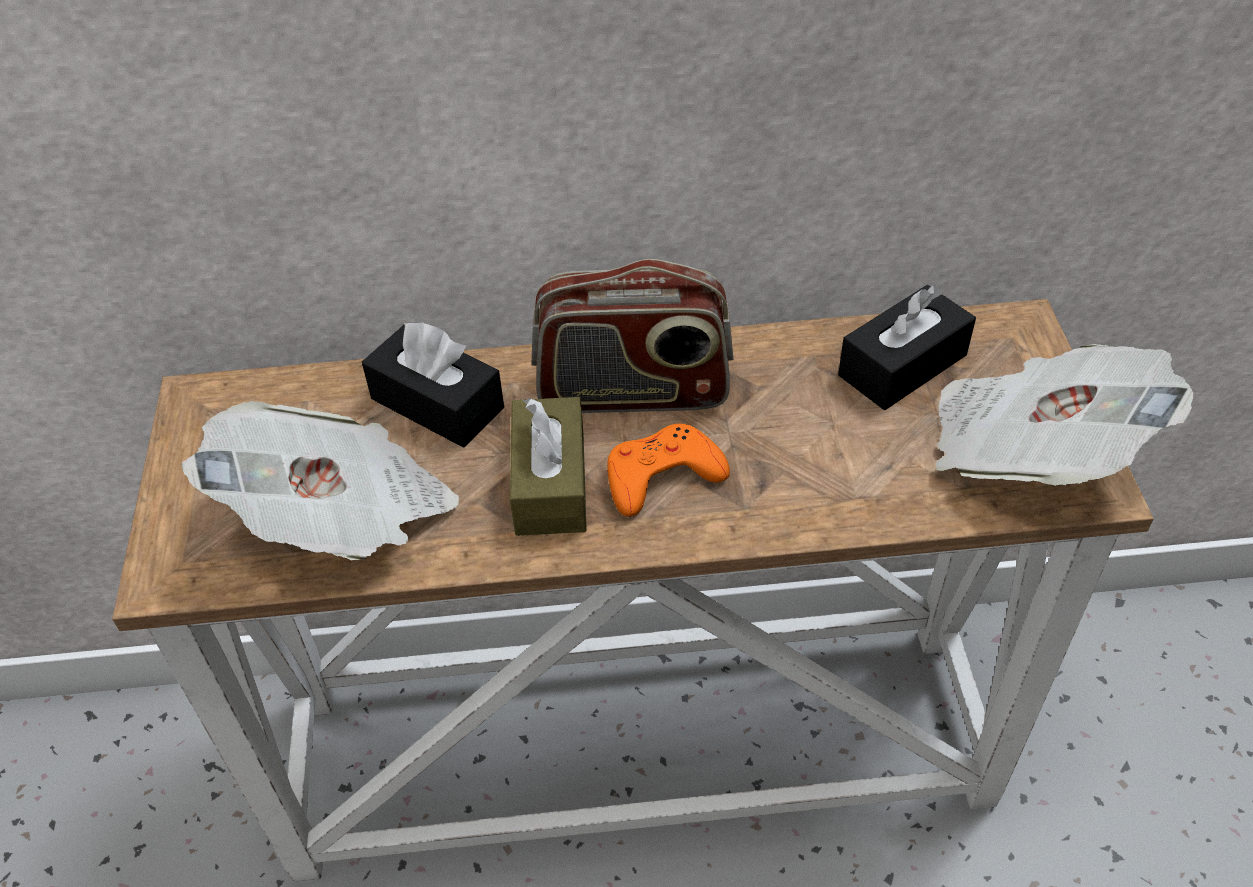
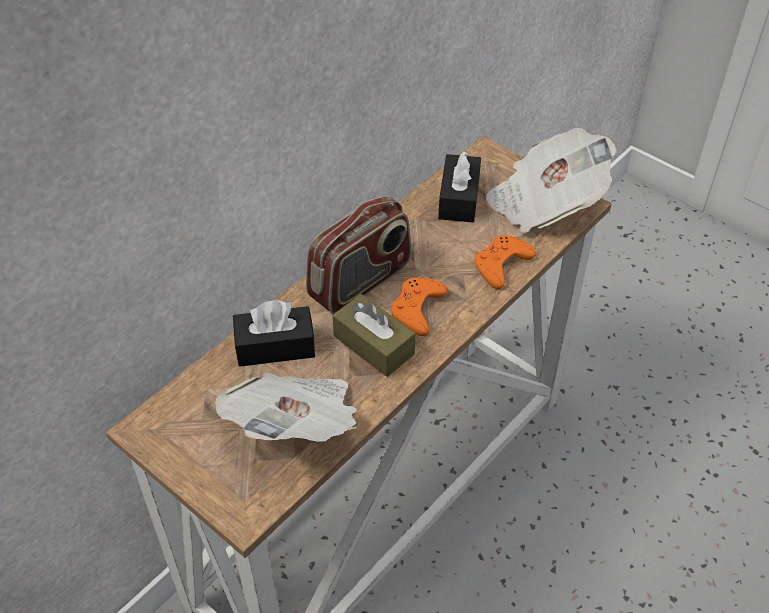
camera: 45 degrees left, 0 degrees up
none -> orange game controller [474,235,536,289]

